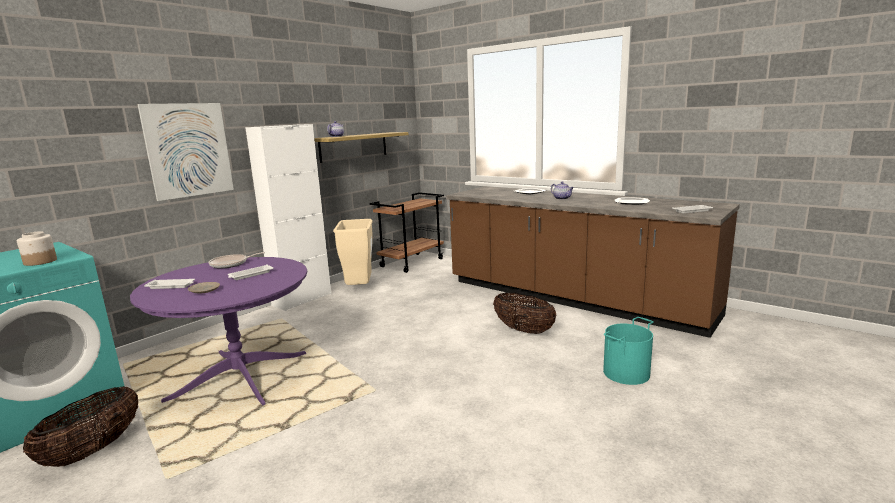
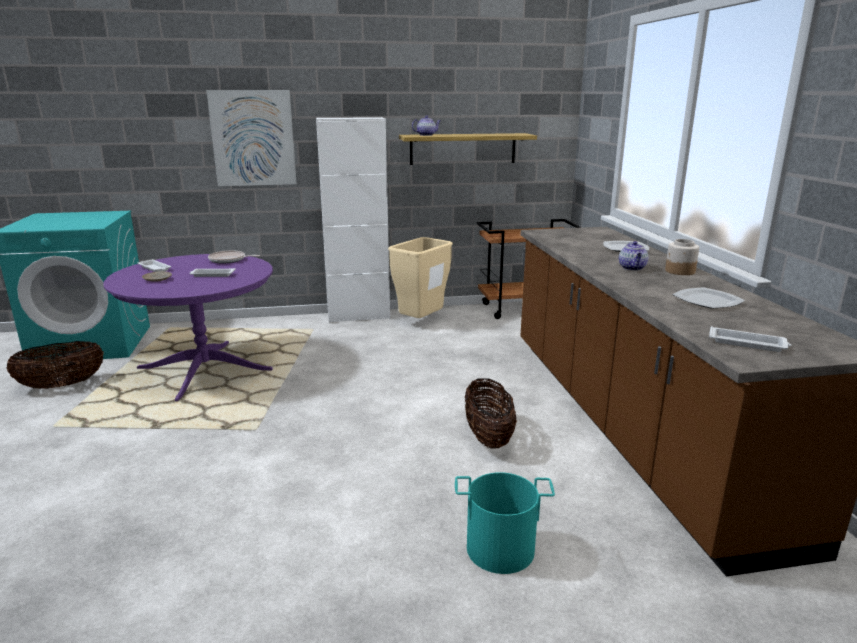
camera: 40 degrees right, 5 degrees up
jar [17,231,57,266] -> jar moved to [665,239,699,275]

